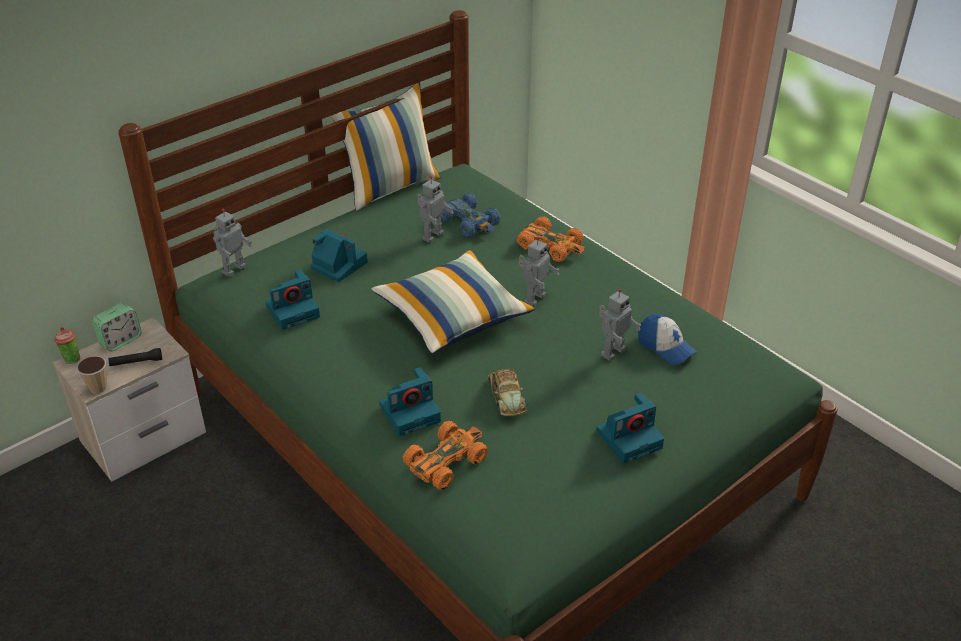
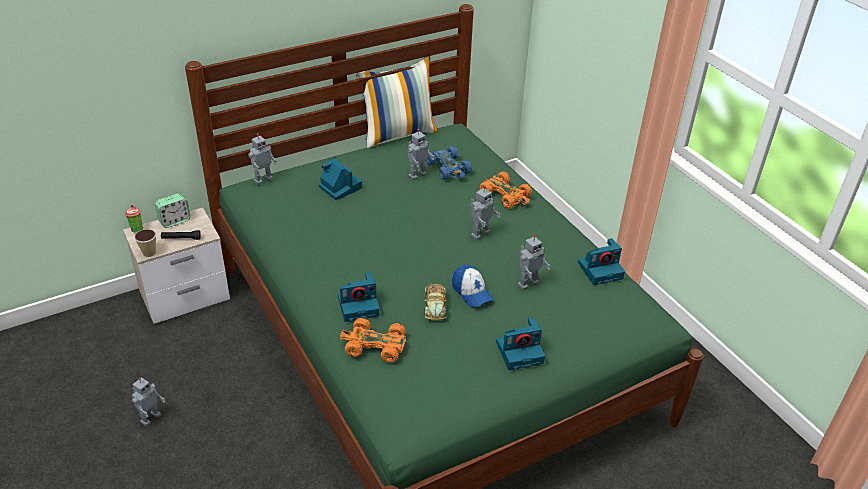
camera: 10 degrees right, 0 degrees up
camera [265,270,320,330] -> camera moved to [578,238,625,285]
pillow [371,250,535,353] -> none
orange toy car [403,421,488,490] -> orange toy car turned 135 degrees counterclockwise [340,318,406,363]
cap [638,314,697,364] -> cap moved to [452,265,494,308]
none -> toy robot [131,377,165,427]

